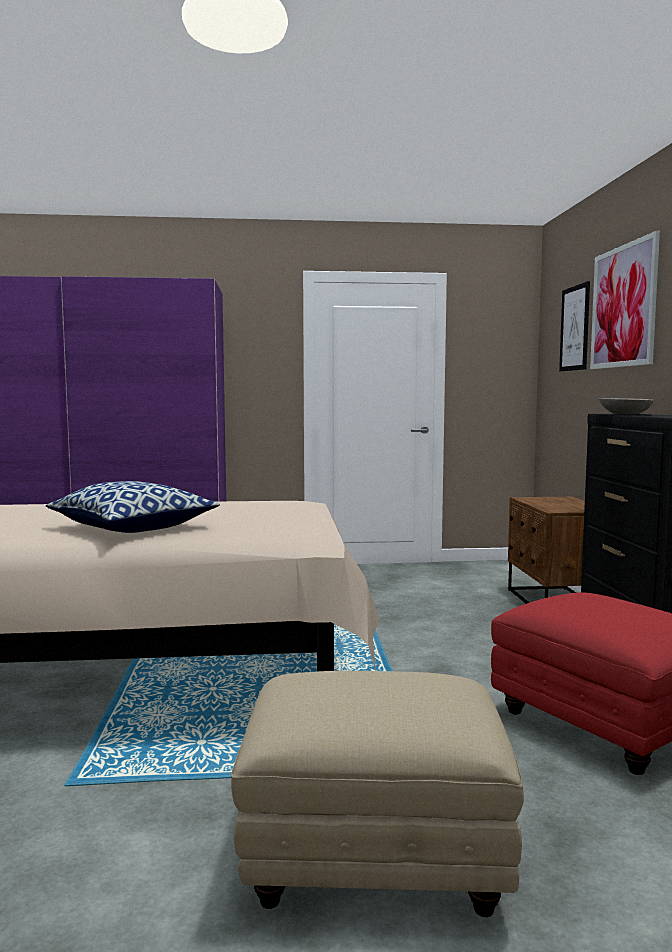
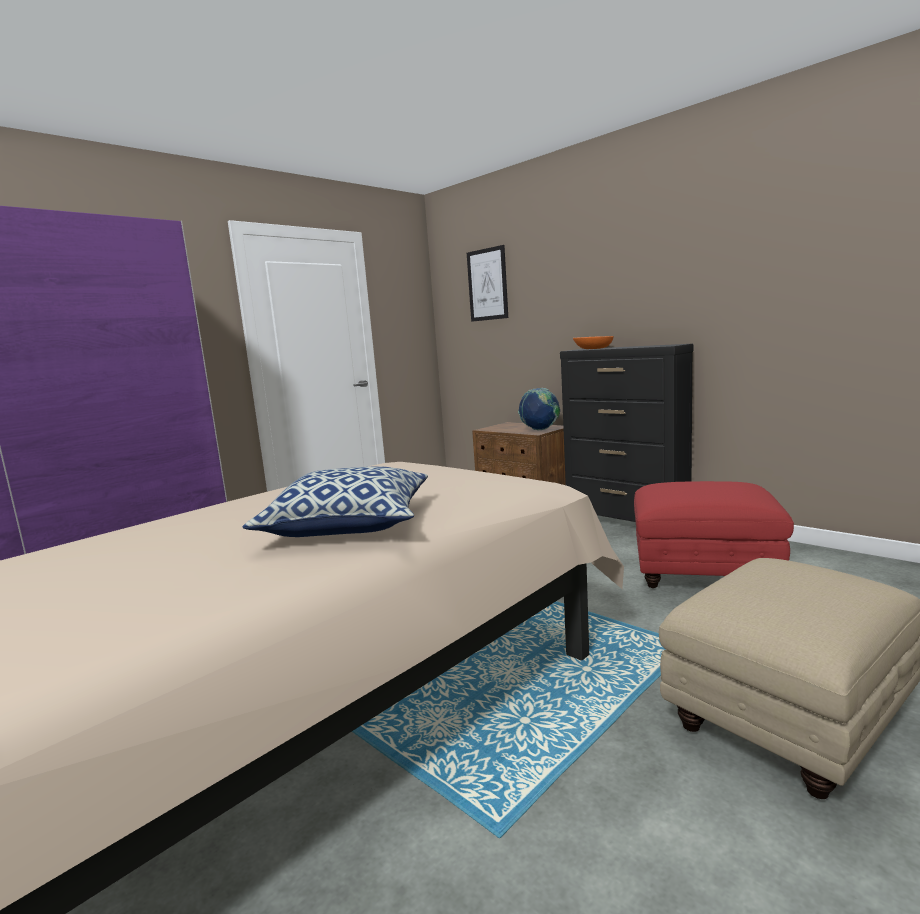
camera: 40 degrees left, 5 degrees up
picture [590,231,660,369] -> none
grey bowl [598,398,654,414] -> orange bowl [573,336,614,349]
none -> globe [518,388,560,430]

